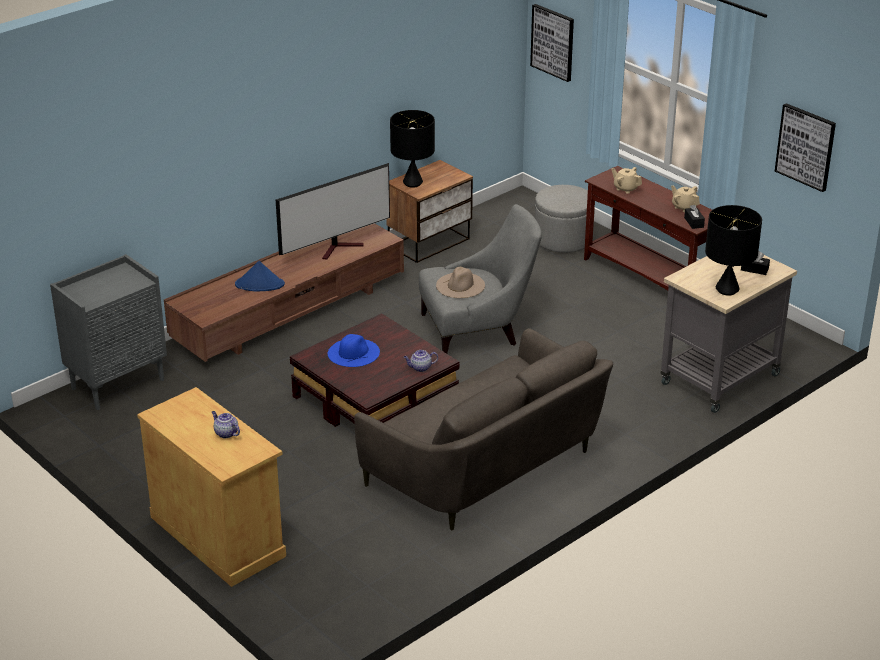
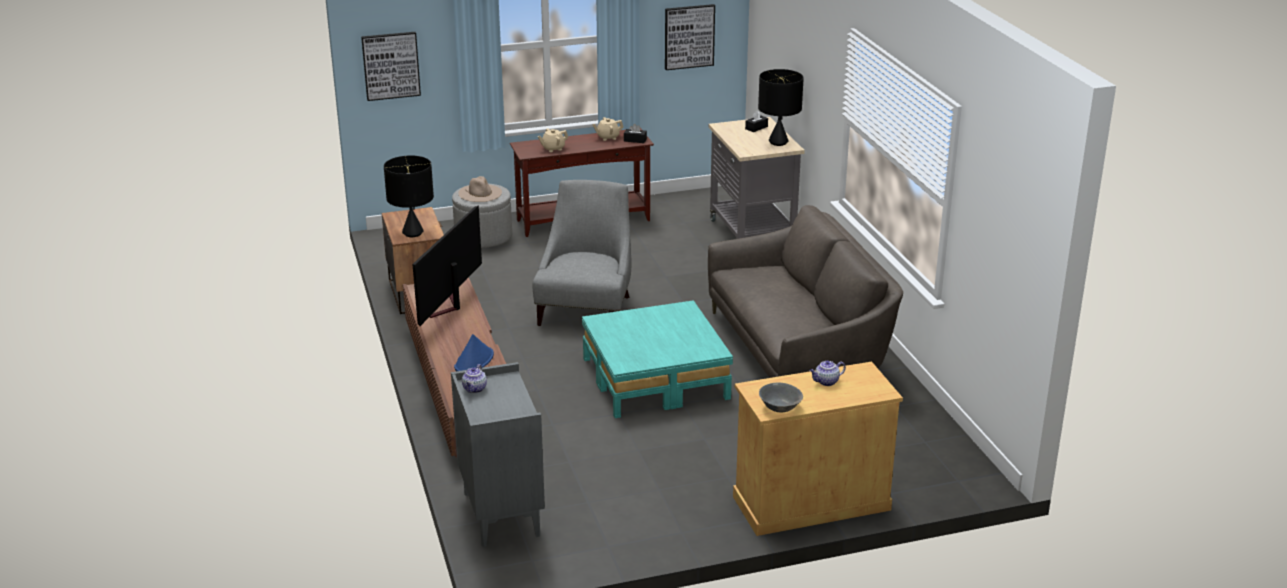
camera: 65 degrees left, 5 degrees down
television [276,163,390,260] -> television turned 150 degrees counterclockwise [412,205,482,326]
brown coffee table [290,313,459,427] -> turquoise coffee table [582,300,733,418]
blue hat [328,334,380,367] -> none
teapot [403,350,438,372] -> teapot moved to [462,364,487,393]
beige hat [436,267,485,298] -> beige hat moved to [458,176,502,202]
none -> grey bowl [759,383,803,412]

